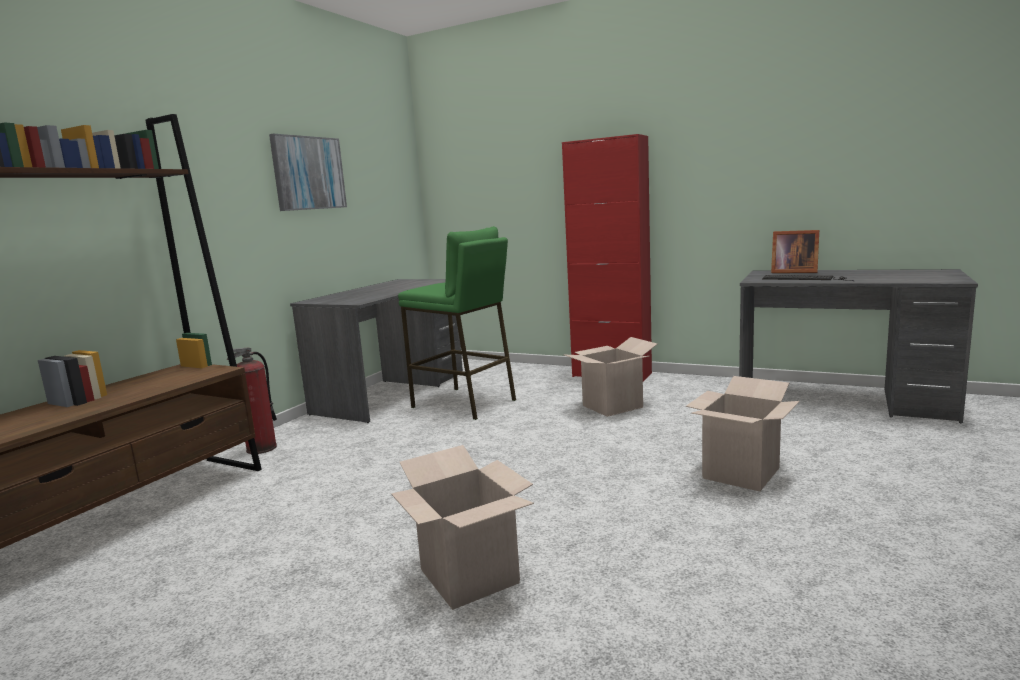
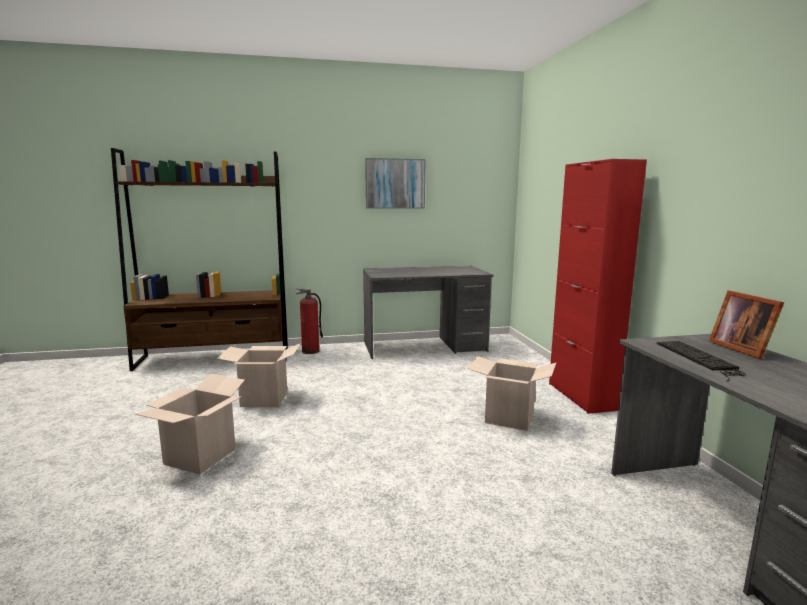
camera: 50 degrees right, 0 degrees up
green stool [398,226,516,420] -> none
cardboard box [686,376,800,492] -> cardboard box moved to [217,343,301,407]

